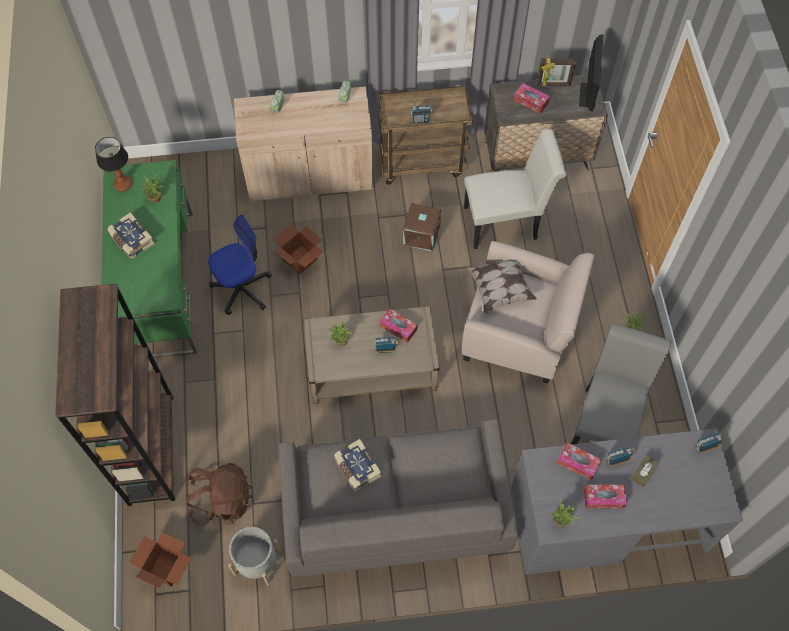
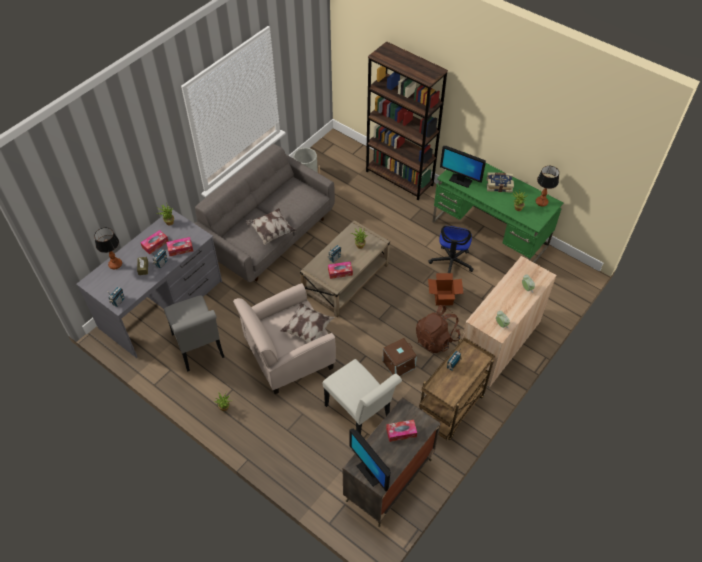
camera: 135 degrees right, 10 degrees down
cardboard box [129,532,191,588] -> none
brown backpack [186,463,252,525] -> brown backpack moved to [416,305,461,353]
book [334,439,382,491] -> none
white chair [464,129,566,249] -> white chair turned 75 degrees counterclockwise [323,359,402,433]
picture frame [537,58,576,86] -> none
none -> table lamp [94,227,122,269]
none -> pillow [246,208,297,245]
none -> monitor [440,146,486,188]

